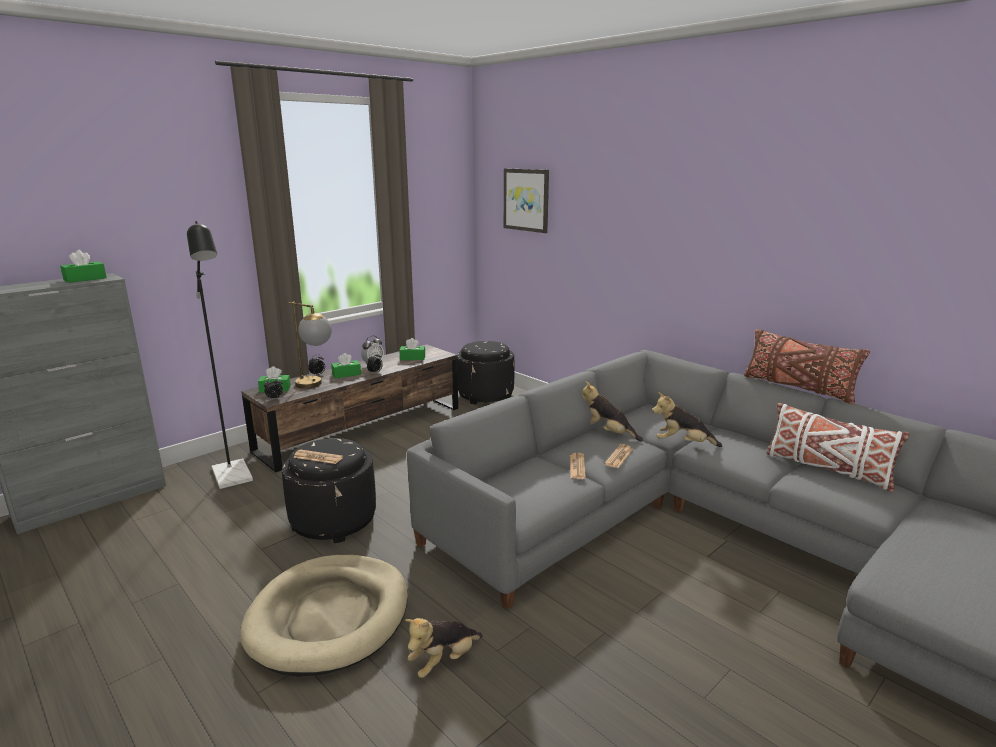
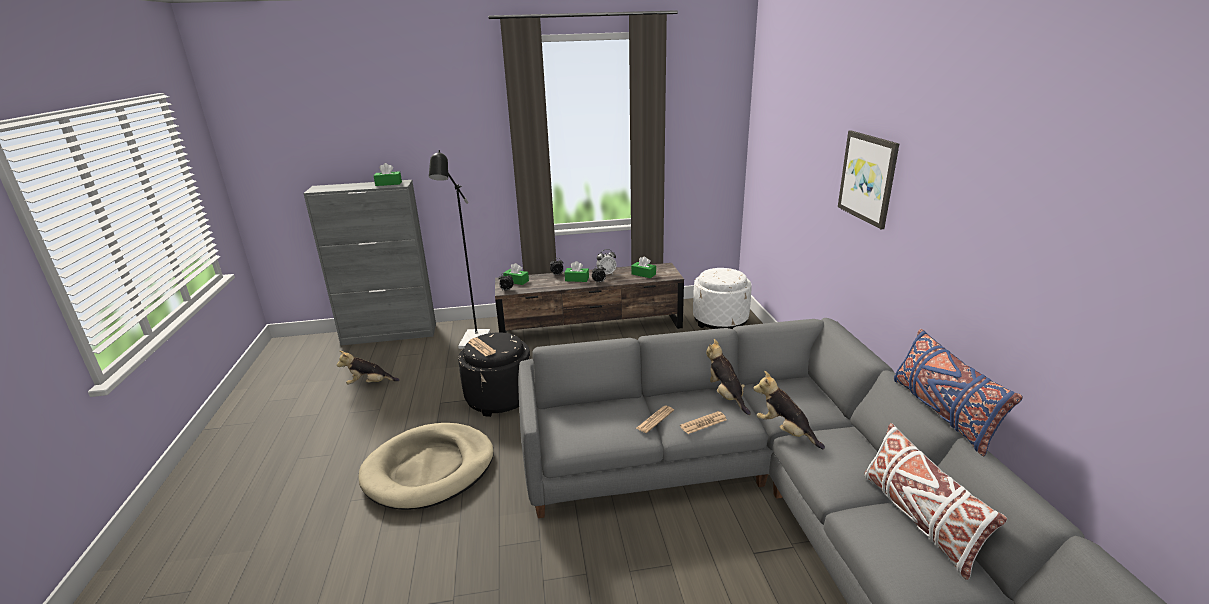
camera: 35 degrees right, 5 degrees up
table lamp [288,302,332,389] -> none
plush toy [405,618,483,678] -> plush toy moved to [337,350,399,384]
black ottoman [457,341,515,405] -> white ottoman [693,268,752,329]
picture [504,168,549,233] -> picture moved to [838,130,899,229]
brown pillow [744,329,870,405] -> blue pillow [894,329,1023,456]

